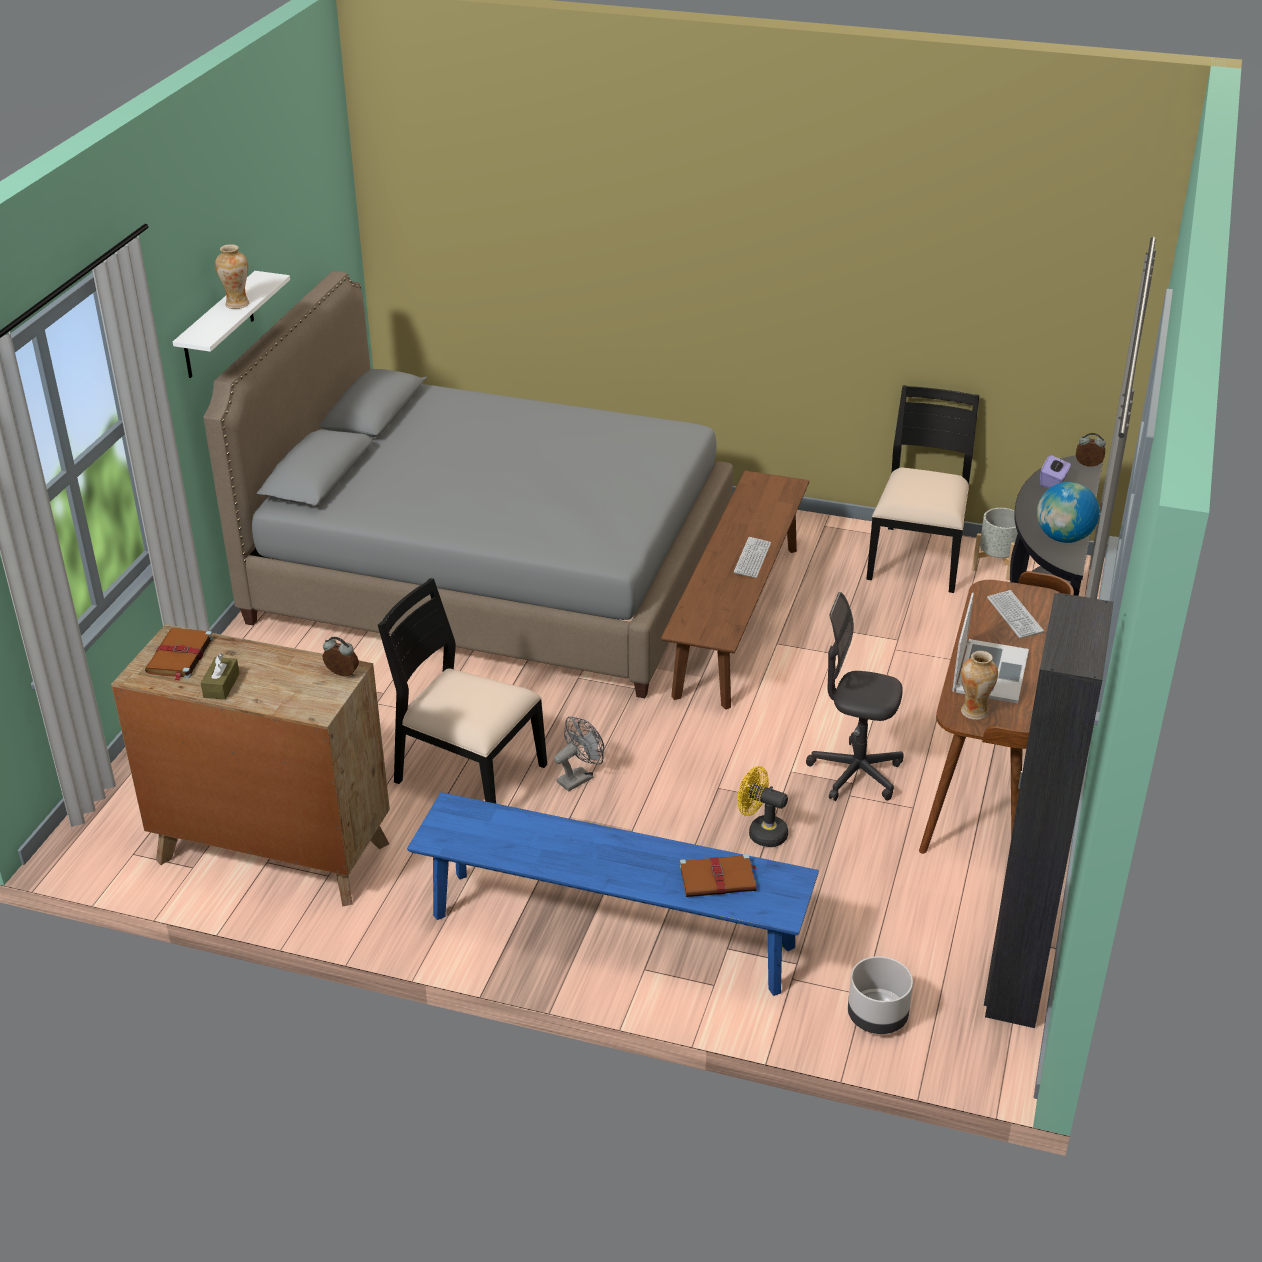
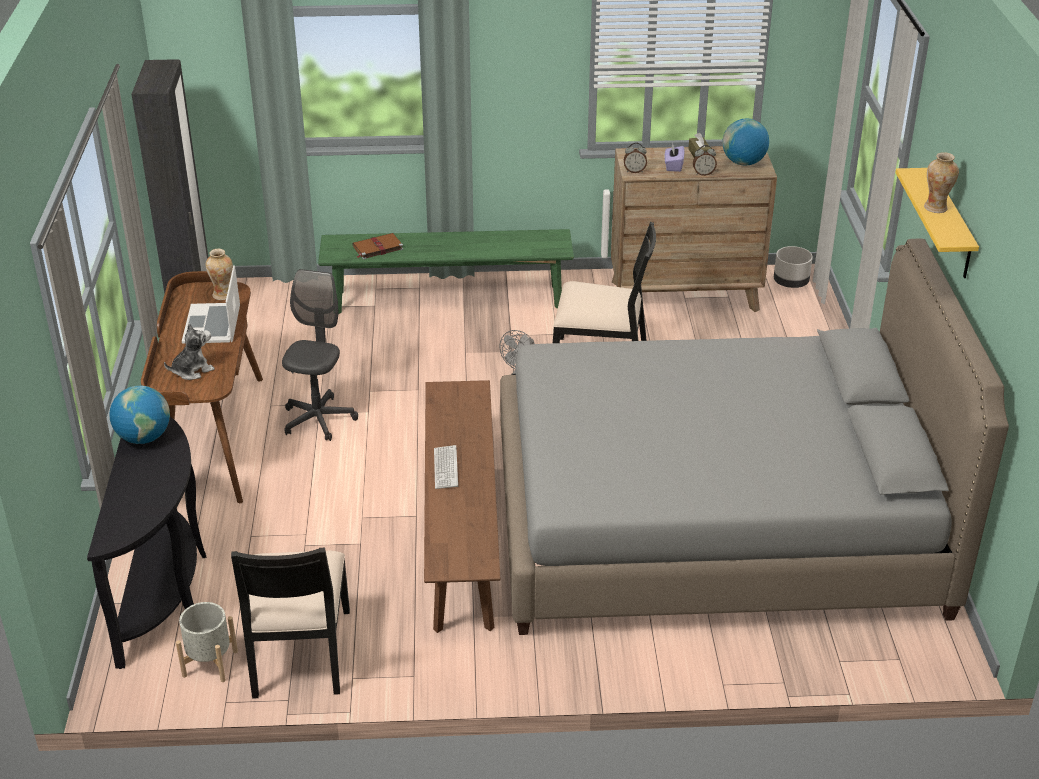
camera: 160 degrees right, 0 degrees up
brown book [145,628,213,681] -> globe [722,119,769,166]
white shelf [173,271,290,378] -> yellow shelf [895,168,979,278]
blue bench [407,792,819,996] -> green bench [318,229,574,314]
yellow fan [738,766,788,847] -> none
grey office chair [806,592,904,801] -> grey office chair turned 75 degrees counterclockwise [282,269,358,441]
grey planter [848,956,913,1034] -> grey planter moved to [774,246,813,288]
keyboard [987,590,1044,638] -> plush toy [164,323,215,380]
purple tissue box [1040,455,1071,488] -> purple tissue box moved to [665,143,684,172]
alarm clock [1076,433,1106,466] -> alarm clock moved to [693,145,717,176]

